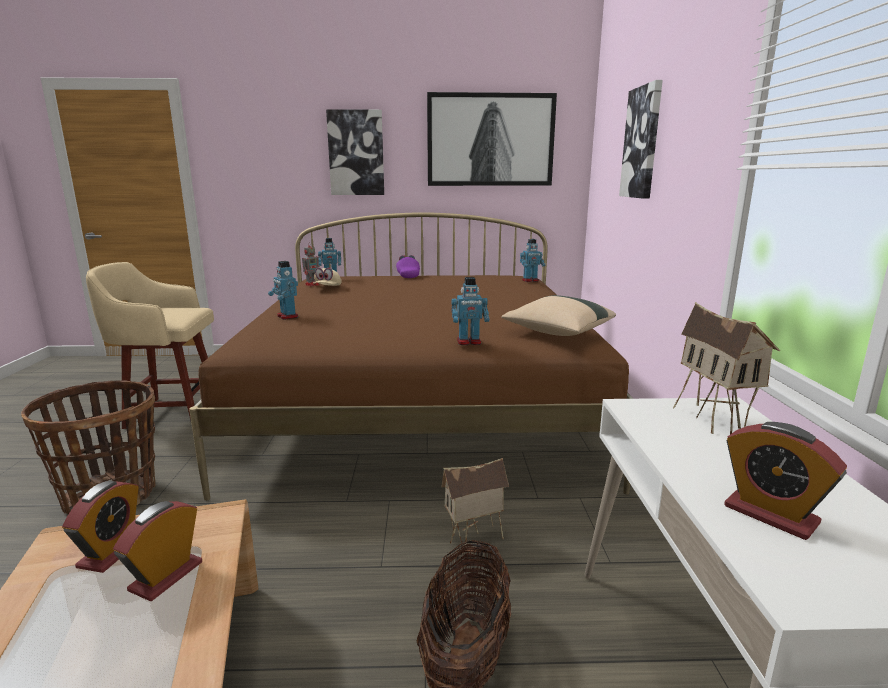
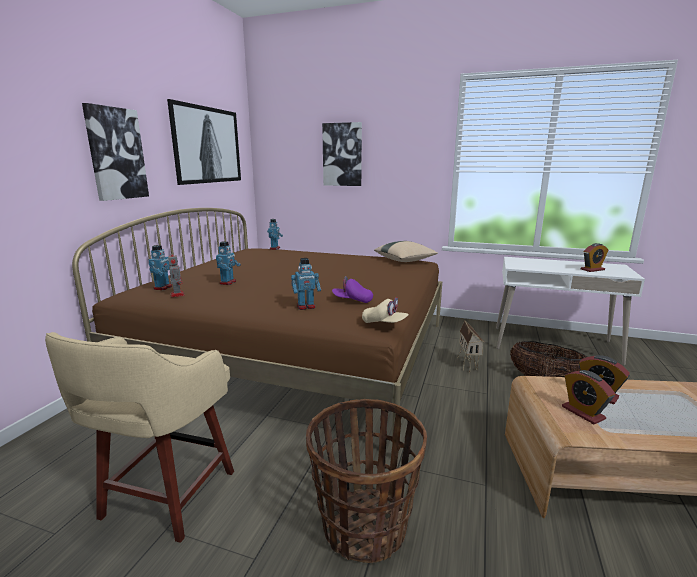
camera: 70 degrees left, 0 degrees up
alarm clock [62,481,138,573] -> alarm clock turned 150 degrees counterclockwise [562,370,615,424]
beige cap [313,268,342,286] -> beige cap moved to [362,297,409,323]
purple cap [396,255,420,278] -> purple cap moved to [332,276,373,303]
toy robot [451,277,490,345] -> toy robot moved to [216,241,241,285]
toy house [673,302,780,434] -> none

